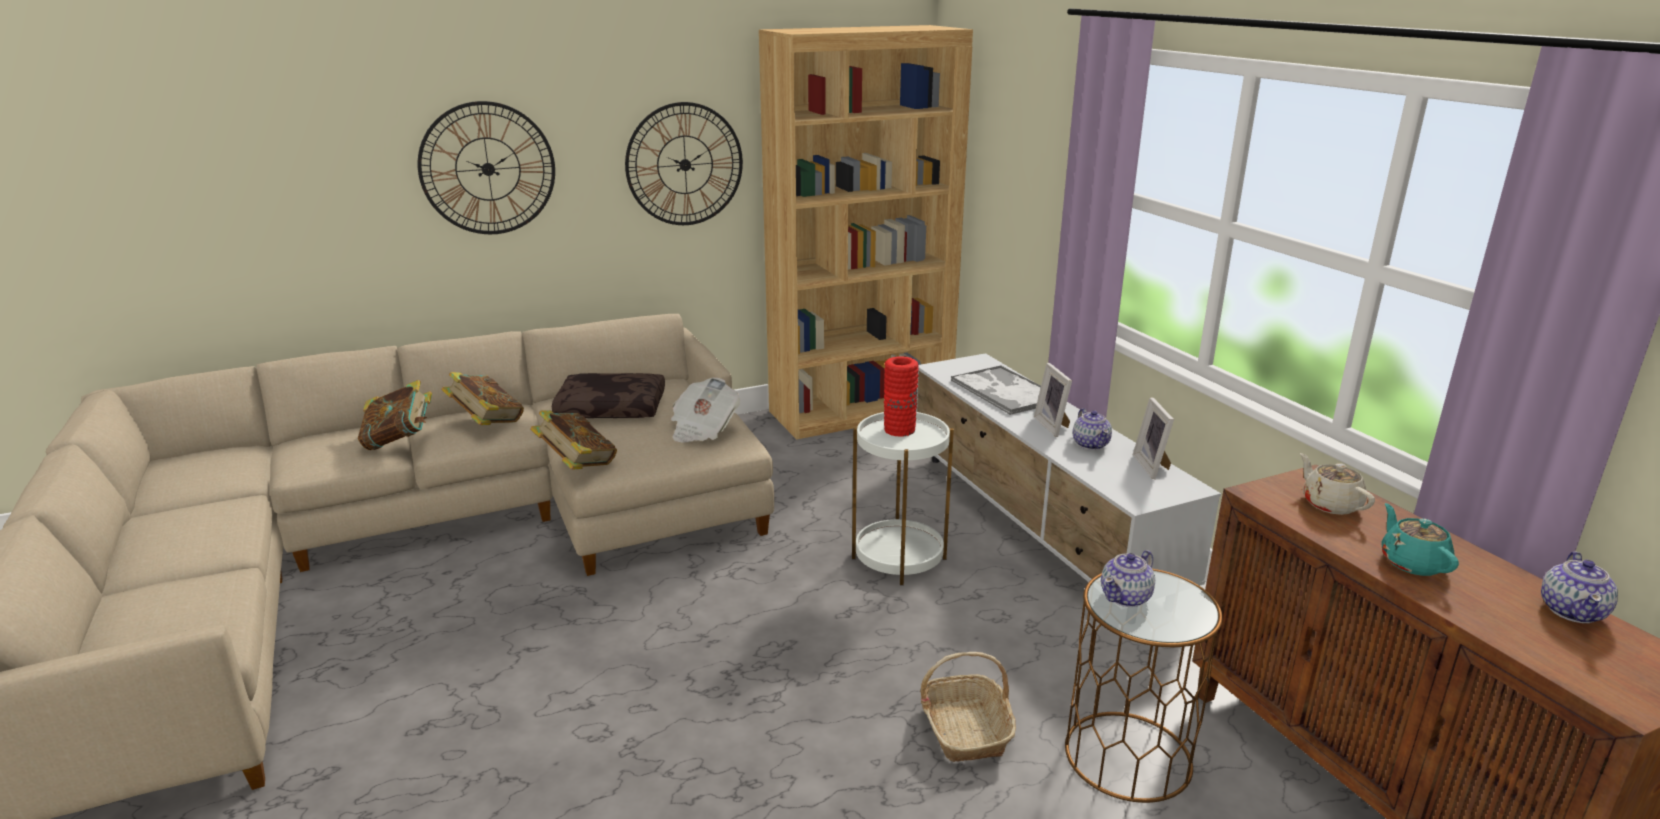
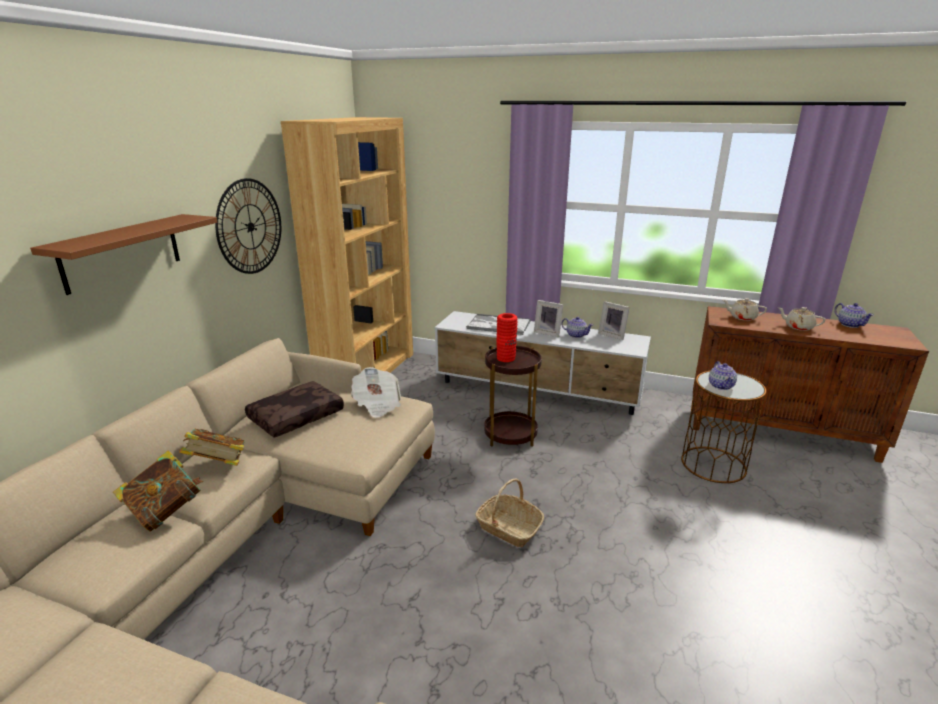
camera: 45 degrees left, 0 degrees up
wall clock [418,101,555,234] -> brown shelf [30,214,217,295]
book [530,410,617,470] -> none
white side table [852,412,954,585] -> brown side table [484,346,542,447]
basket [920,652,1016,762] -> basket moved to [475,479,544,547]
turquoise teapot [1381,503,1459,576] -> beige teapot [777,307,826,331]

